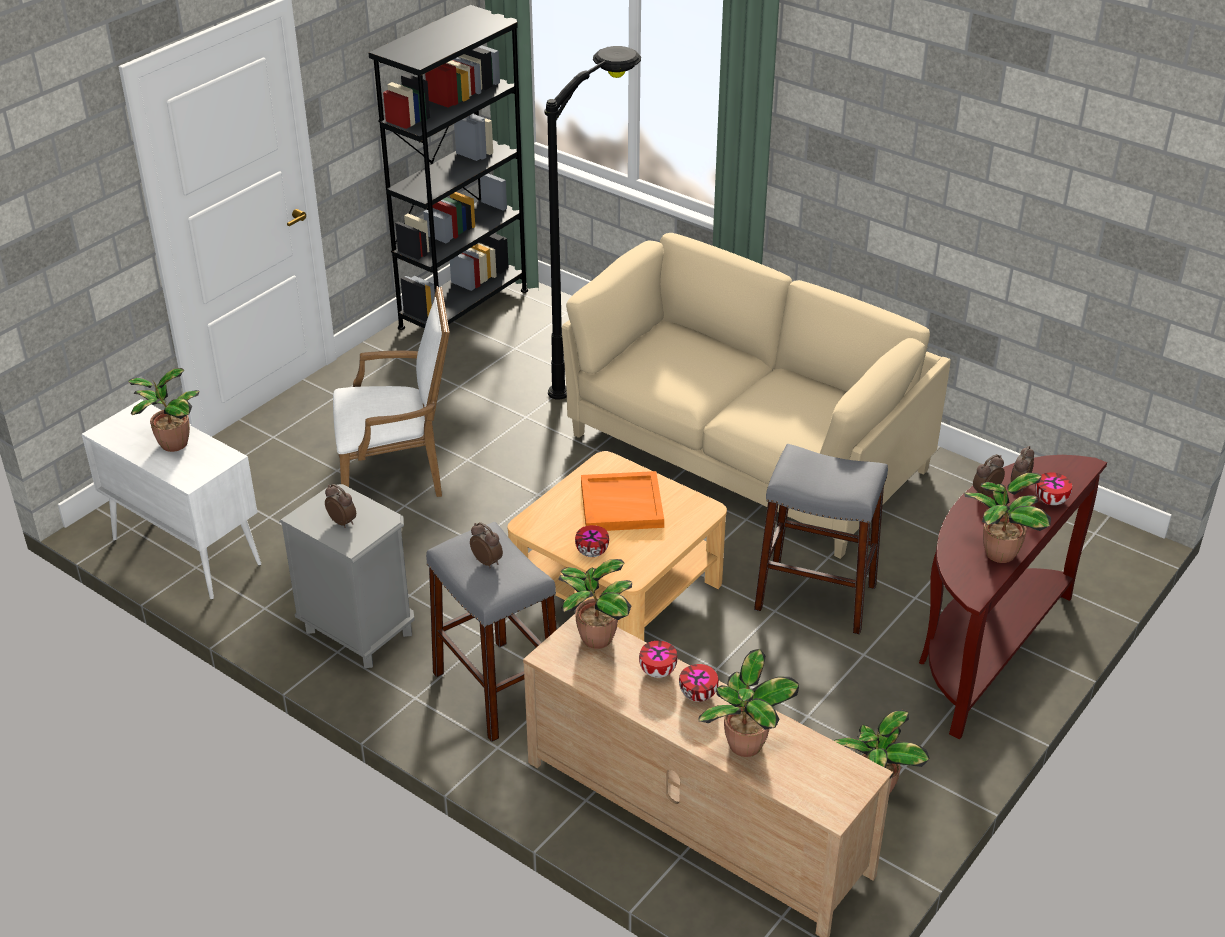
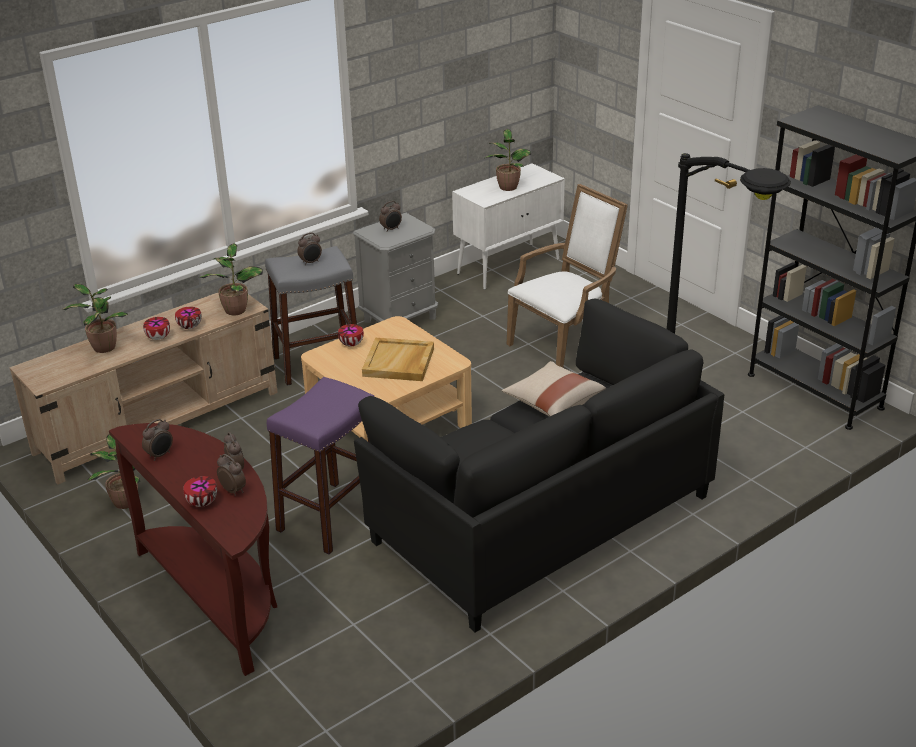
camera: 105 degrees right, 5 degrees down
white armchair [333,286,450,497] -> white armchair turned 135 degrees counterclockwise [507,184,628,368]
beige sofa [562,233,951,559] -> black sofa [354,299,724,632]
orange tray [581,471,664,531] -> beige tray [362,338,434,381]
grey stool [754,444,888,635] -> purple stool [267,377,374,554]
potted plant [964,473,1051,563] -> alarm clock [142,419,173,461]
none -> beige pillow [502,361,606,417]

